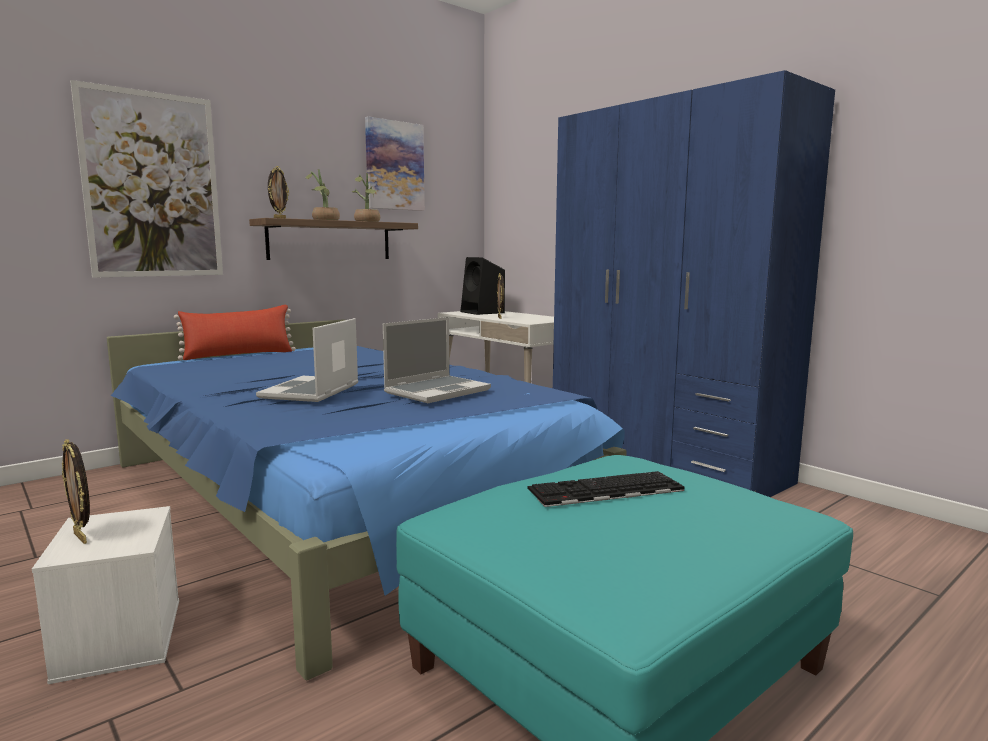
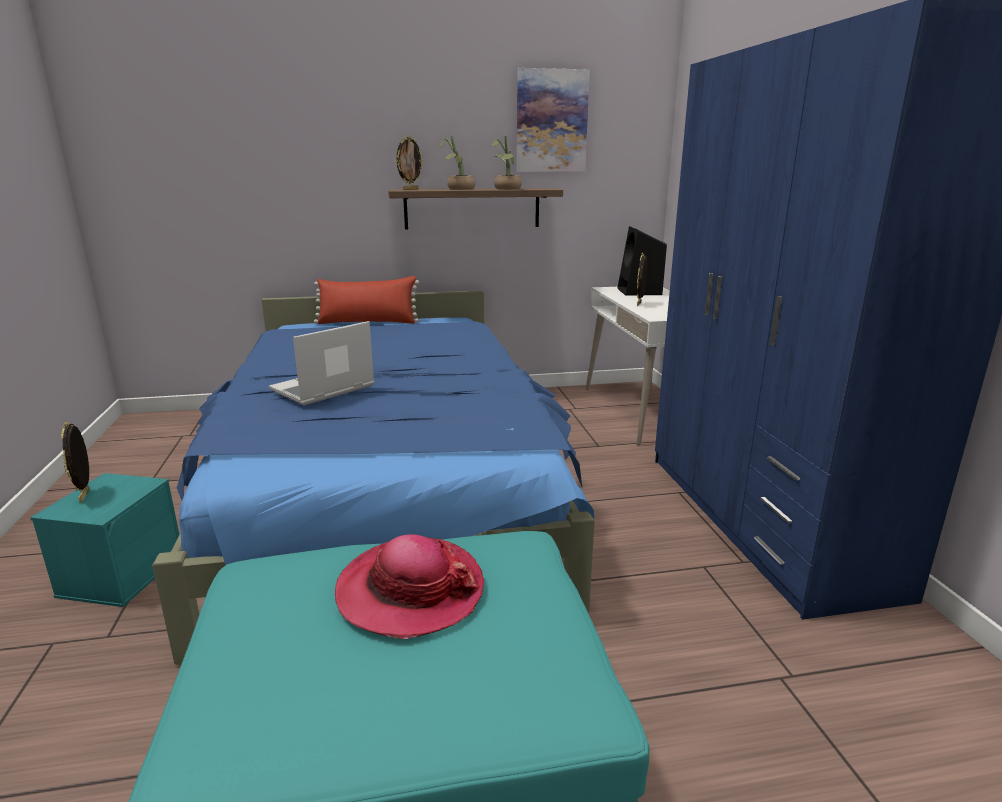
camera: 30 degrees right, 10 degrees up
white storage box [32,506,179,684] -> turquoise storage box [30,473,179,607]
picture [70,80,223,278] -> none
laptop [383,317,491,403] -> none
keyboard [528,471,685,507] -> hat [335,534,484,639]

